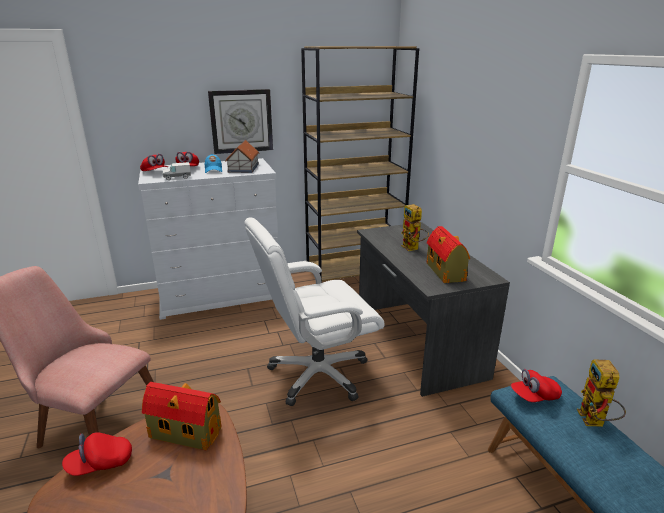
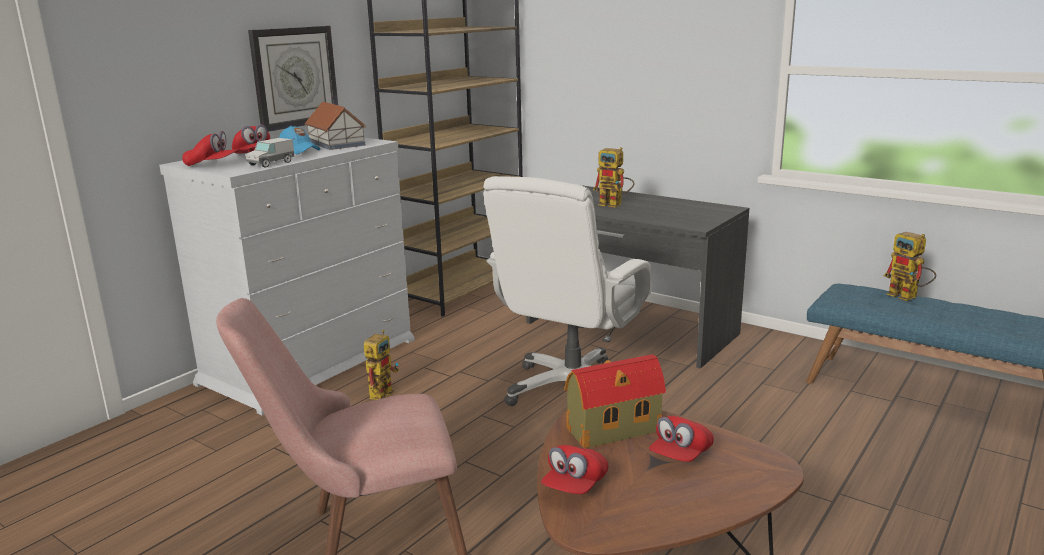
camera: 35 degrees left, 5 degrees down
toy house [426,226,470,283] -> none
red cap [511,369,562,402] -> red cap moved to [649,416,714,462]
none -> toy robot [364,330,399,400]

